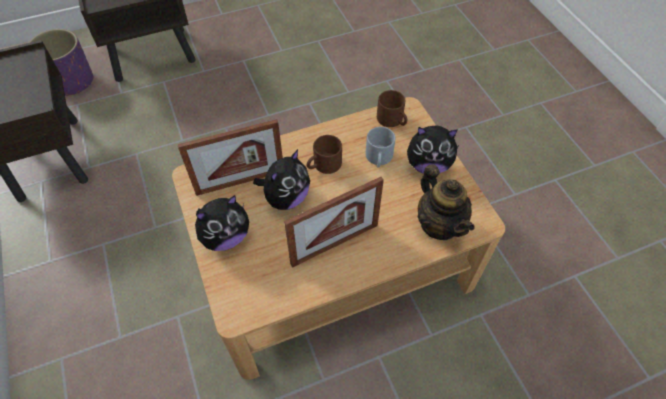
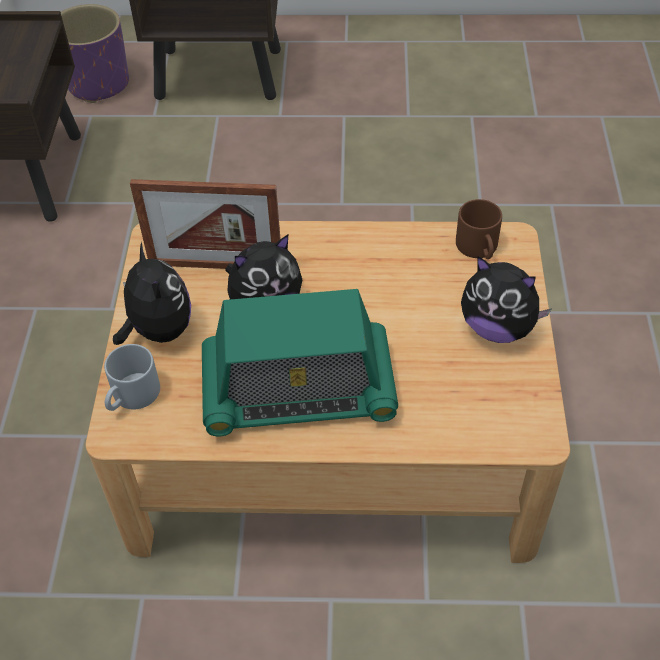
camera: 25 degrees right, 5 degrees down
plush toy [195,195,249,251] -> plush toy turned 105 degrees counterclockwise [113,242,191,345]
picture frame [284,177,384,268] -> radio [202,289,398,437]
brown mug [307,135,342,174] -> none
grey mug [366,127,395,167] -> grey mug moved to [104,344,160,411]
teapot [417,164,475,240] -> none

